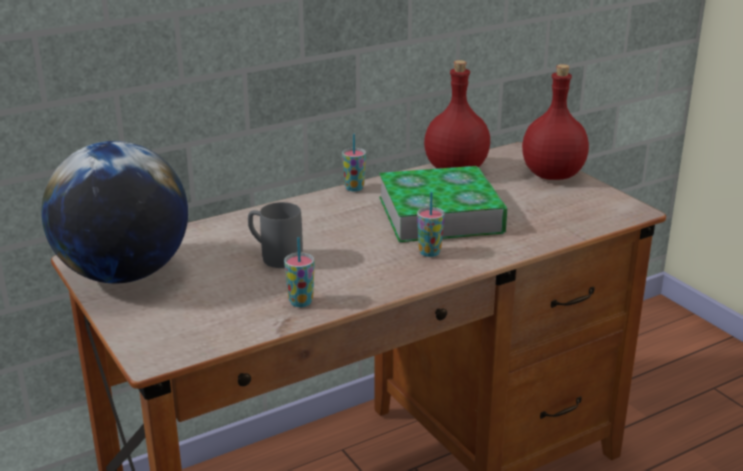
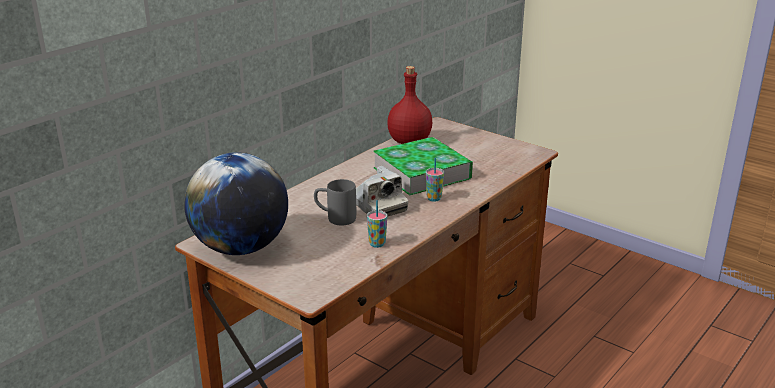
camera: 20 degrees left, 0 degrees up
cup [342,134,366,192] -> none
red bottle [522,64,589,180] -> none
none -> camera [356,166,408,217]

